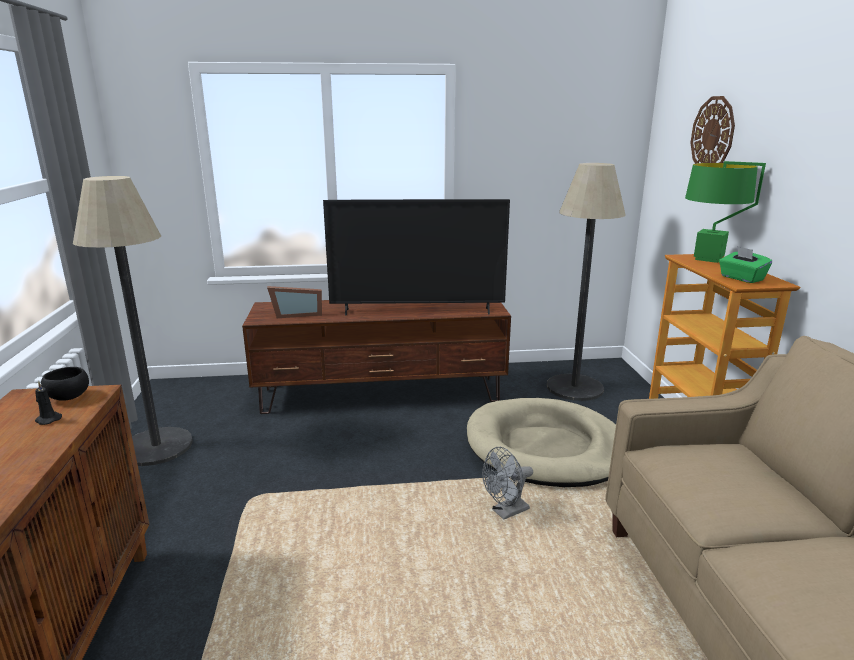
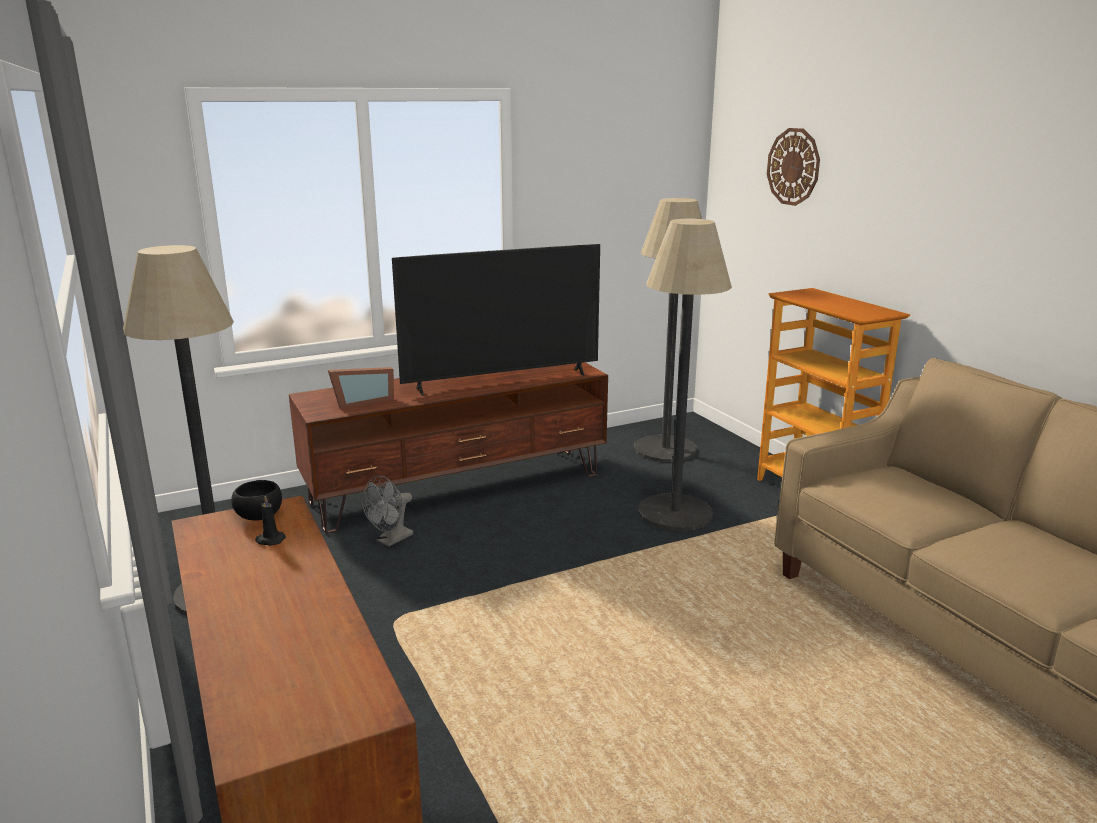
camera: 20 degrees left, 0 degrees up
beige dog bed [467,398,616,487] -> floor lamp [639,219,732,531]
grey fan [482,447,533,520] -> grey fan moved to [362,475,413,547]
green table lamp [685,161,766,263] -> none
green tissue box [719,246,772,283] -> none

